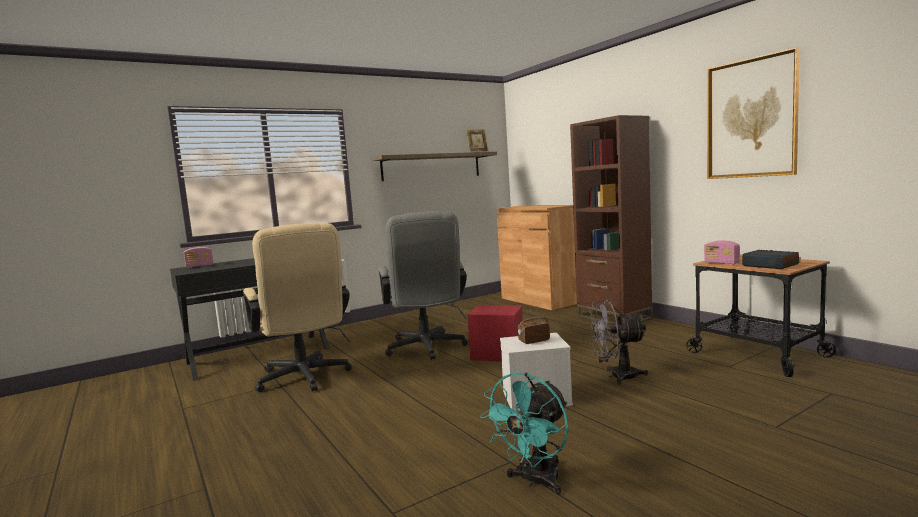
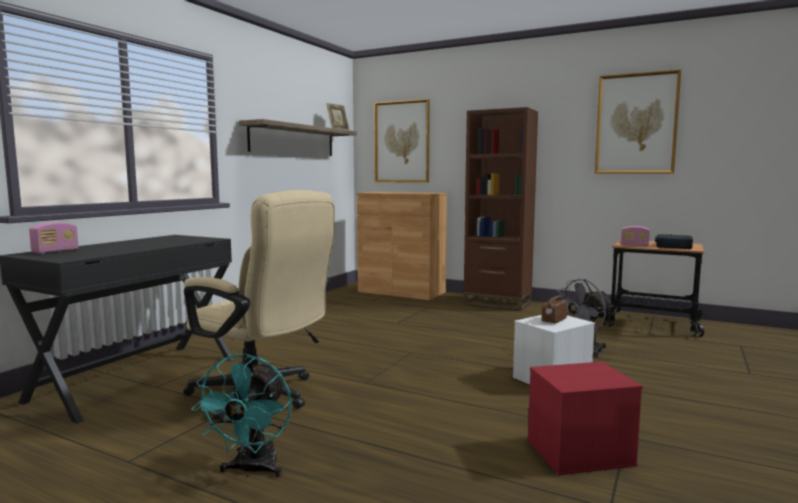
camera: 30 degrees left, 0 degrees up
grey office chair [379,211,468,360] -> none
red storage box [467,305,523,362] -> red storage box moved to [527,362,643,475]
turquoise fan [480,372,569,494] -> turquoise fan moved to [191,354,292,478]
none -> picture [374,99,430,183]

